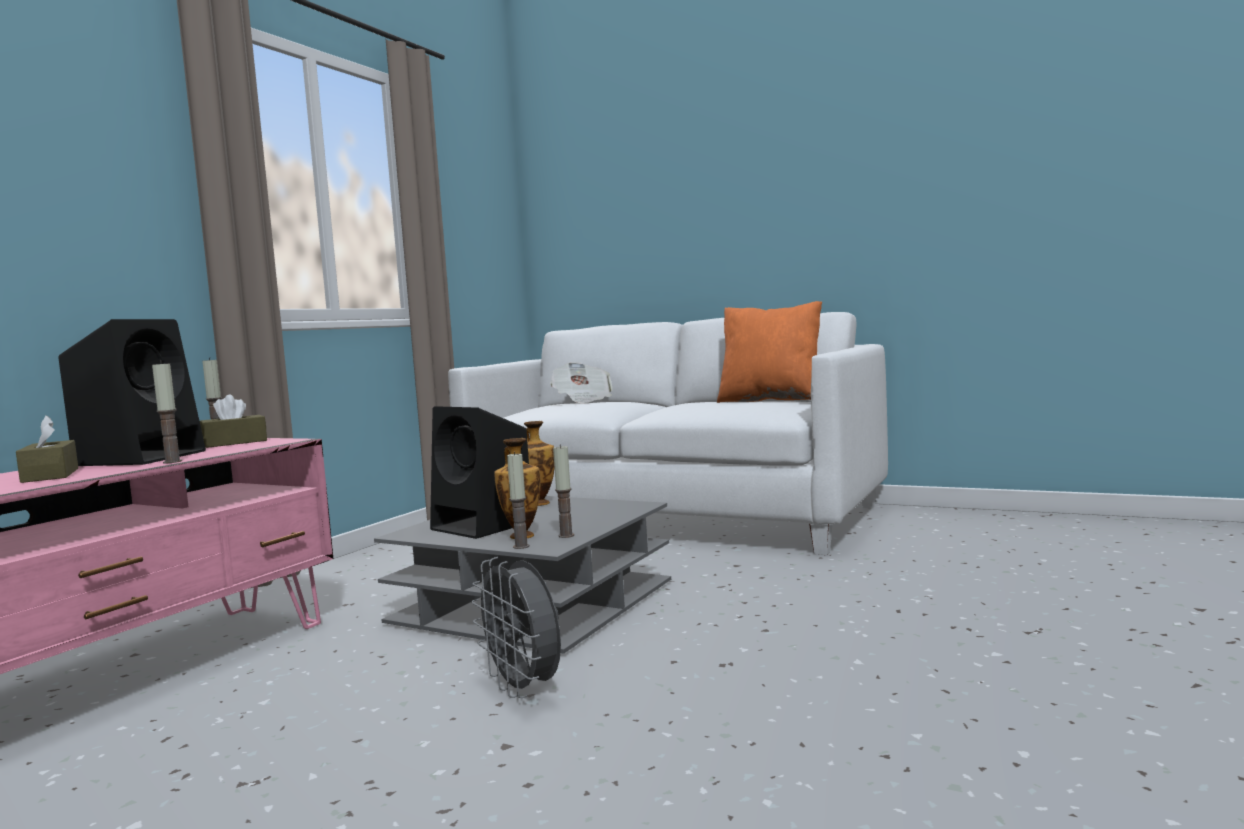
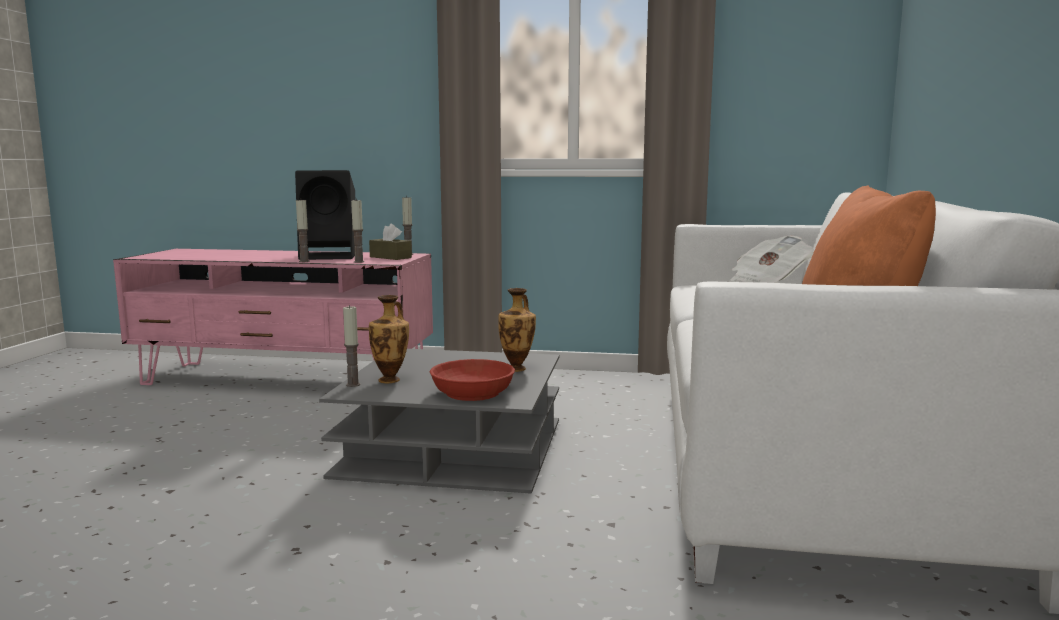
camera: 70 degrees right, 5 degrees up
brown tissue box [16,415,78,483] -> none
black speaker [430,406,533,539] -> none
grey fan [471,557,561,698] -> none
candle [553,444,574,538] -> candle moved to [351,198,364,263]
none -> red bowl [429,359,515,401]

